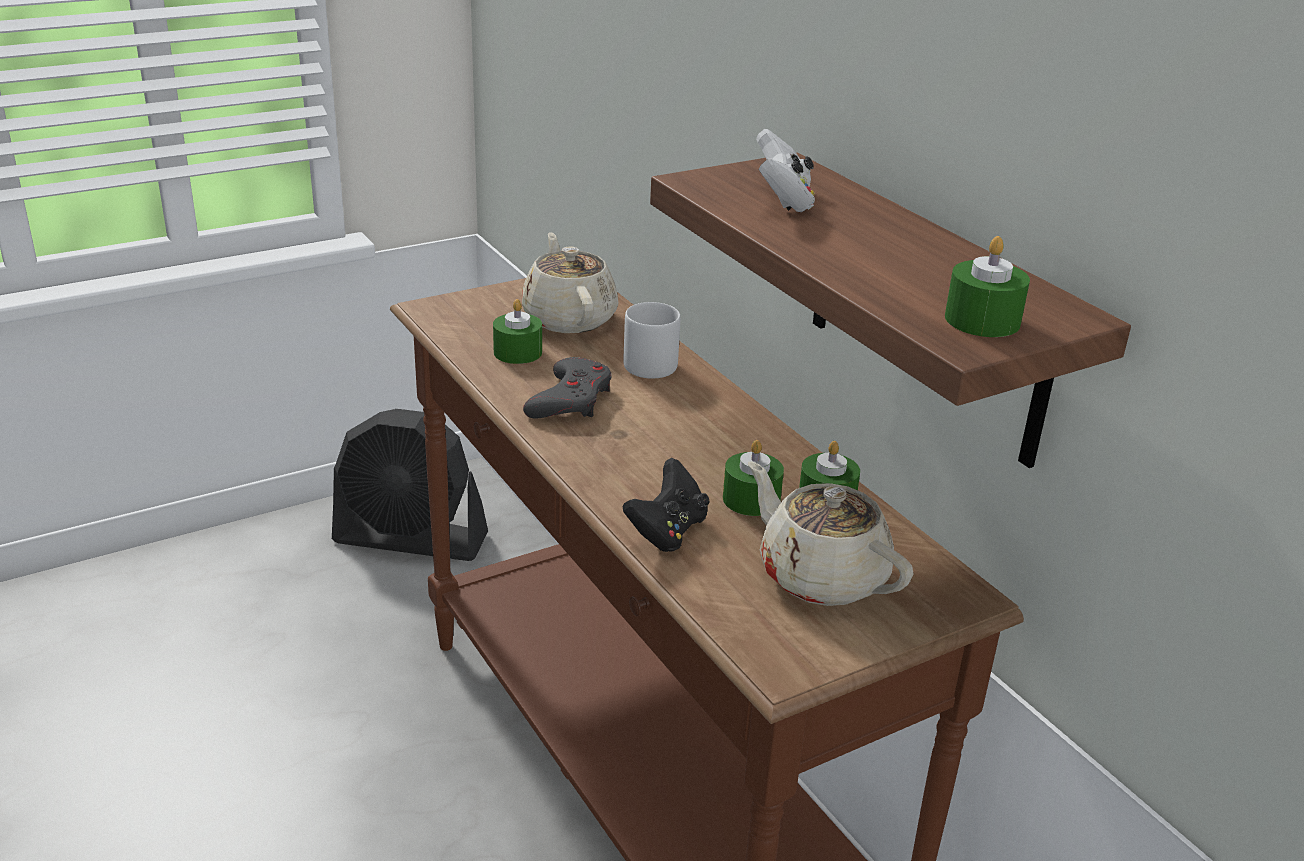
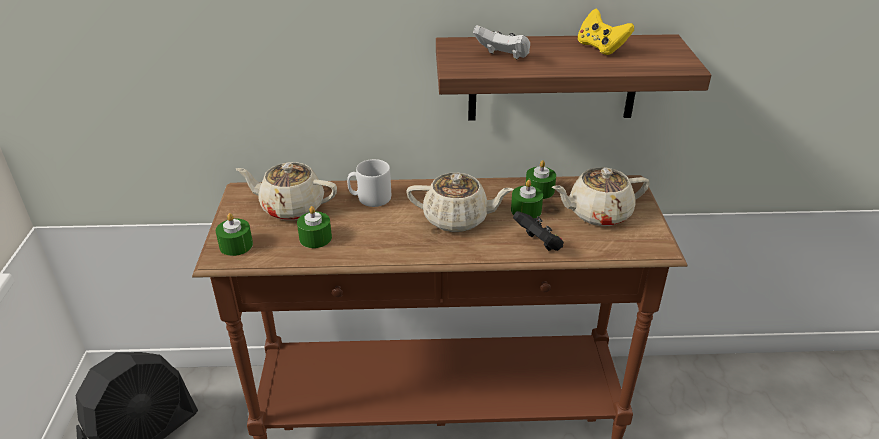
camera: 60 degrees left, 5 degrees up
grey game controller [523,357,612,419] -> none
green candle [945,236,1030,337] -> green candle moved to [216,213,253,256]
none -> beige teapot [406,173,514,232]
none -> yellow game controller [577,8,634,55]

